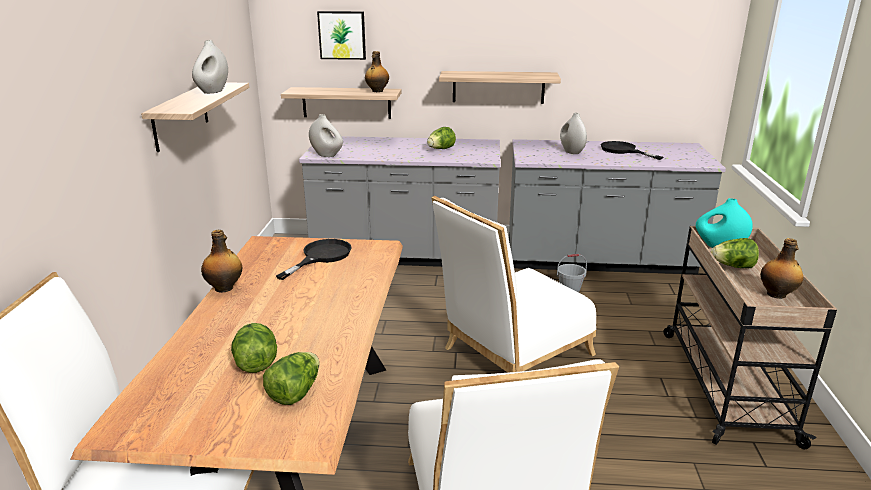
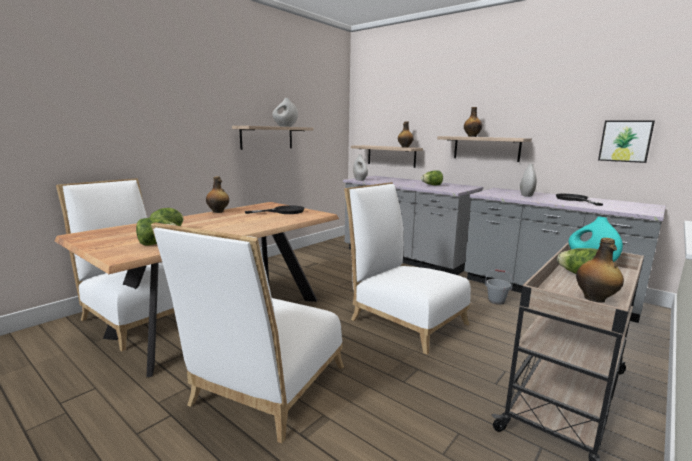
camera: 35 degrees right, 10 degrees down
picture [317,11,366,60] -> picture moved to [598,120,655,163]
white chair [431,196,596,373] -> white chair turned 45 degrees clockwise [344,182,471,355]
none -> bottle [464,107,482,137]

